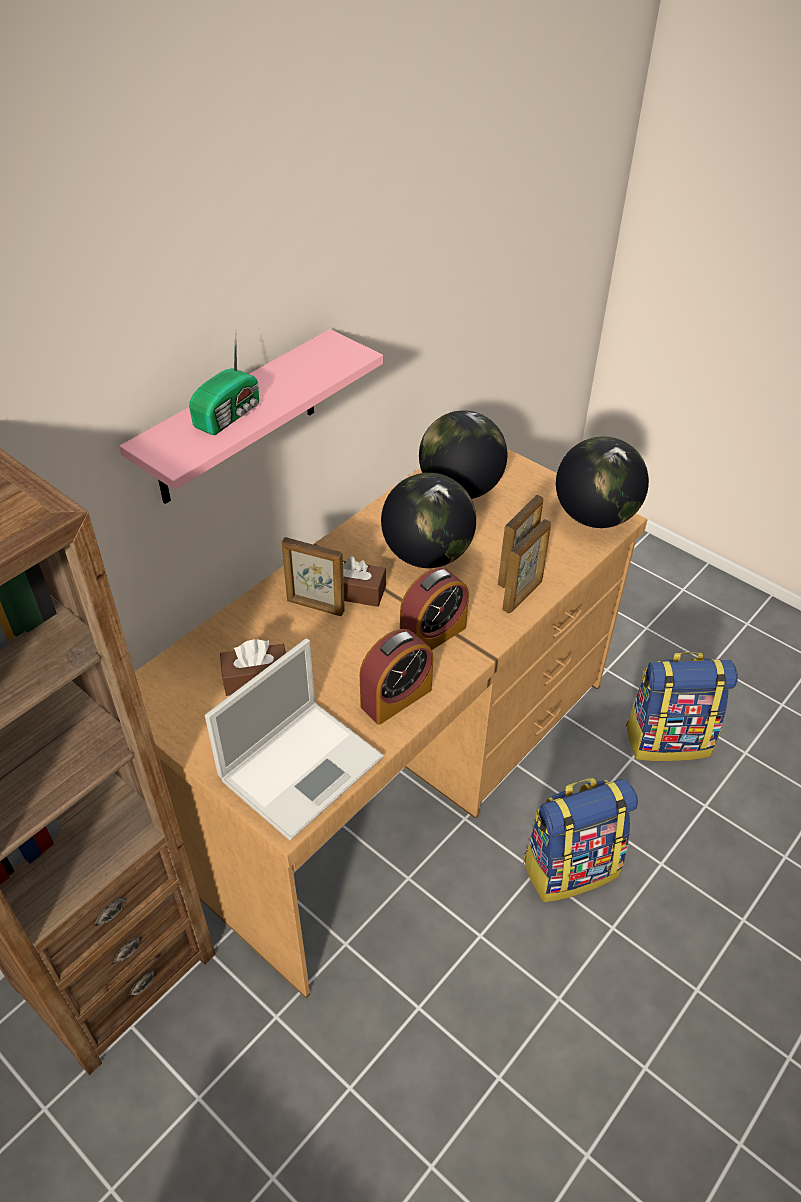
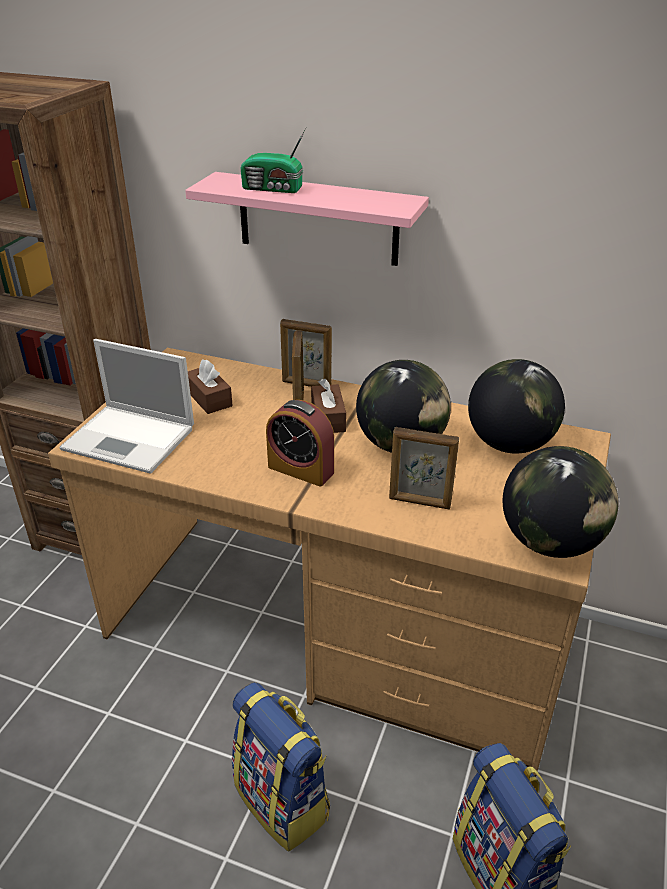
camera: 70 degrees right, 10 degrees down
alarm clock [360,629,433,725] -> none
picture frame [502,519,551,613] -> picture frame moved to [280,319,332,387]

